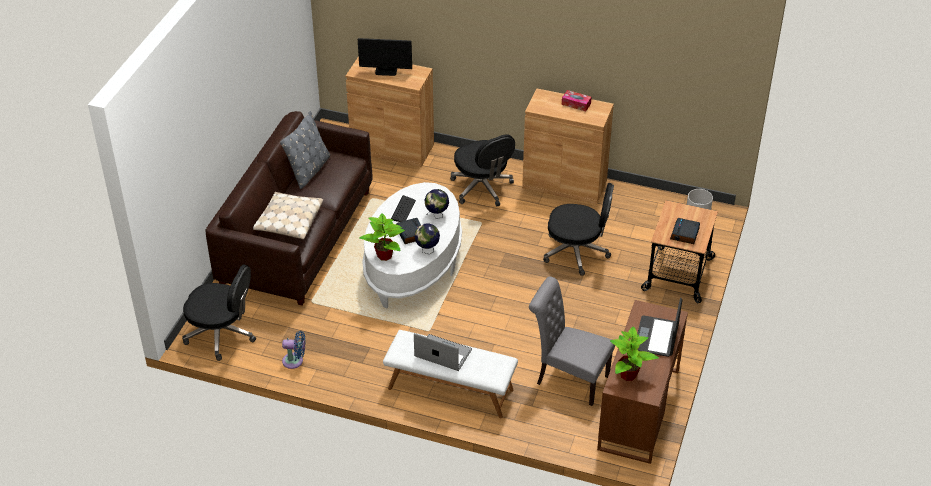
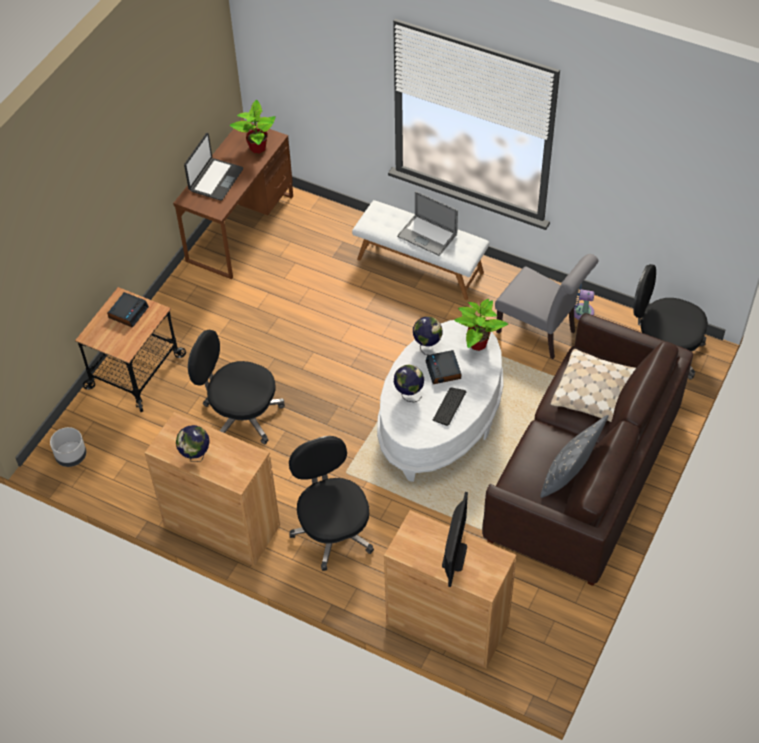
camera: 170 degrees left, 10 degrees up
monitor [358,38,412,76] -> monitor turned 90 degrees clockwise [442,492,468,587]
grey chair [529,277,615,406] -> grey chair moved to [495,254,599,359]
tissue box [562,90,592,112] -> globe [176,425,210,462]

